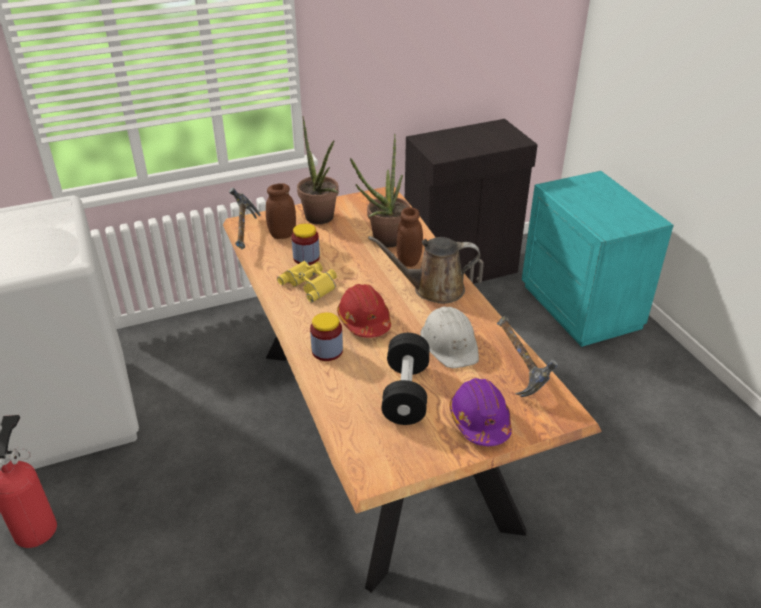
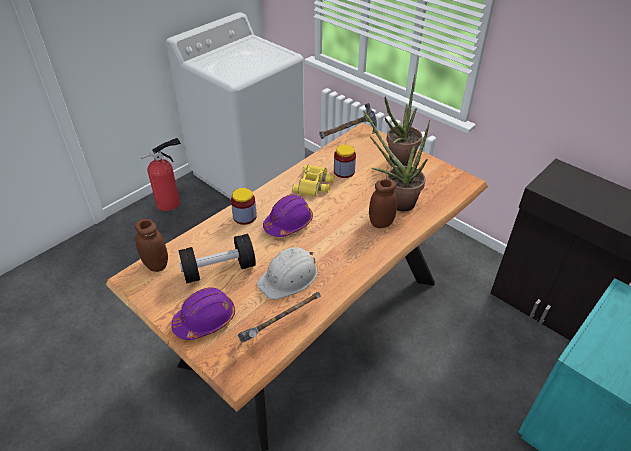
camera: 65 degrees right, 5 degrees up
brown jar [266,183,296,239] -> brown jar moved to [135,219,168,272]
red hard hat [337,284,391,338] -> purple hard hat [263,195,313,237]
brown watering can [368,236,480,304] -> none

